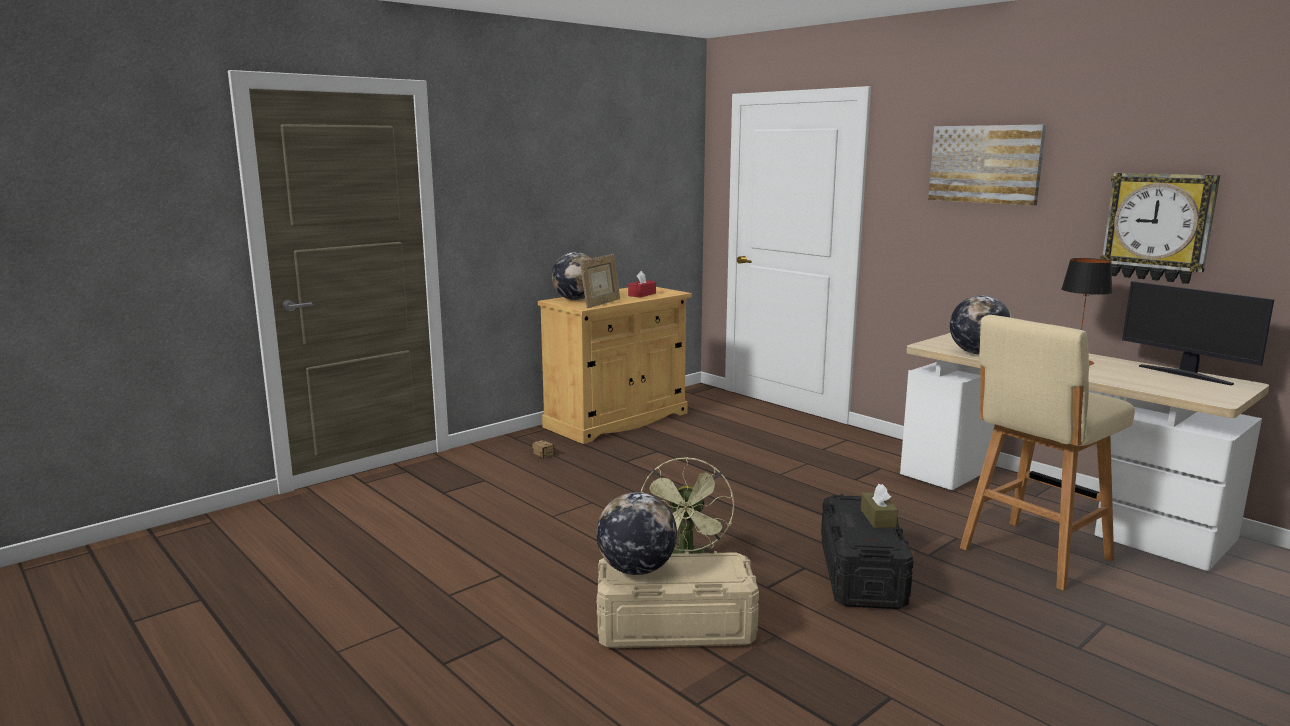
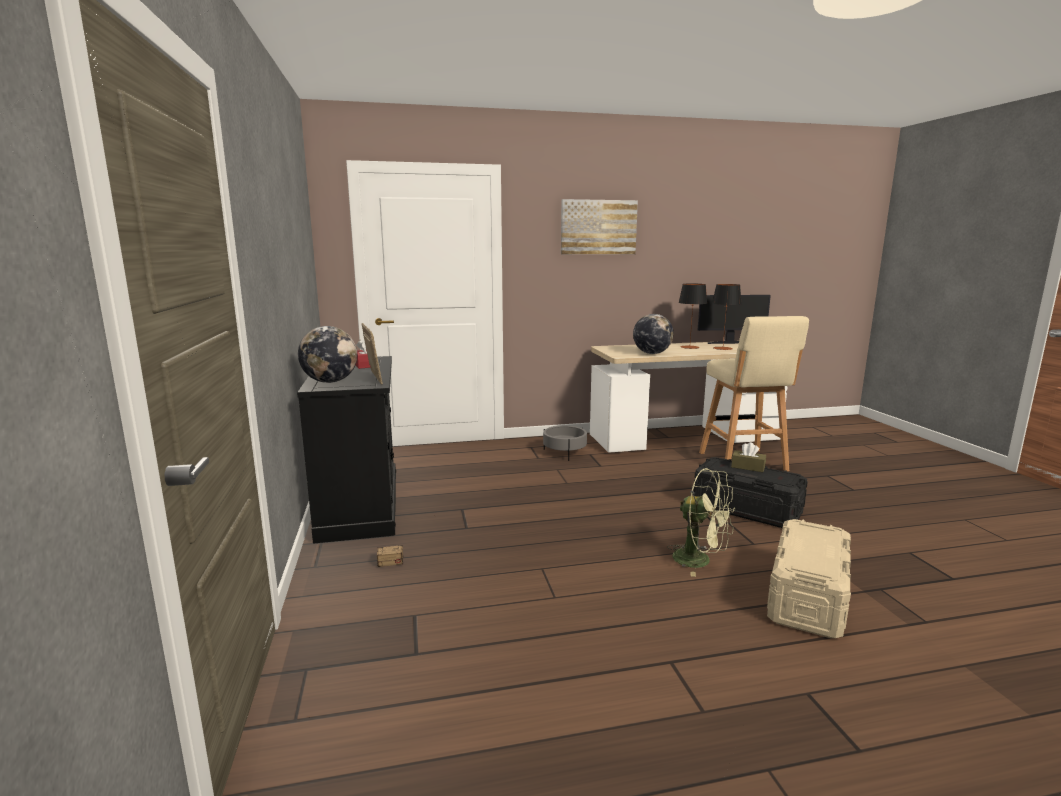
camera: 60 degrees left, 0 degrees up
beige cabinet [538,287,692,444] -> black cabinet [297,356,396,544]
globe [596,492,677,575] -> none
wall clock [1100,173,1220,284] -> none
none -> grey planter [543,426,587,461]
none -> table lamp [712,284,741,350]

